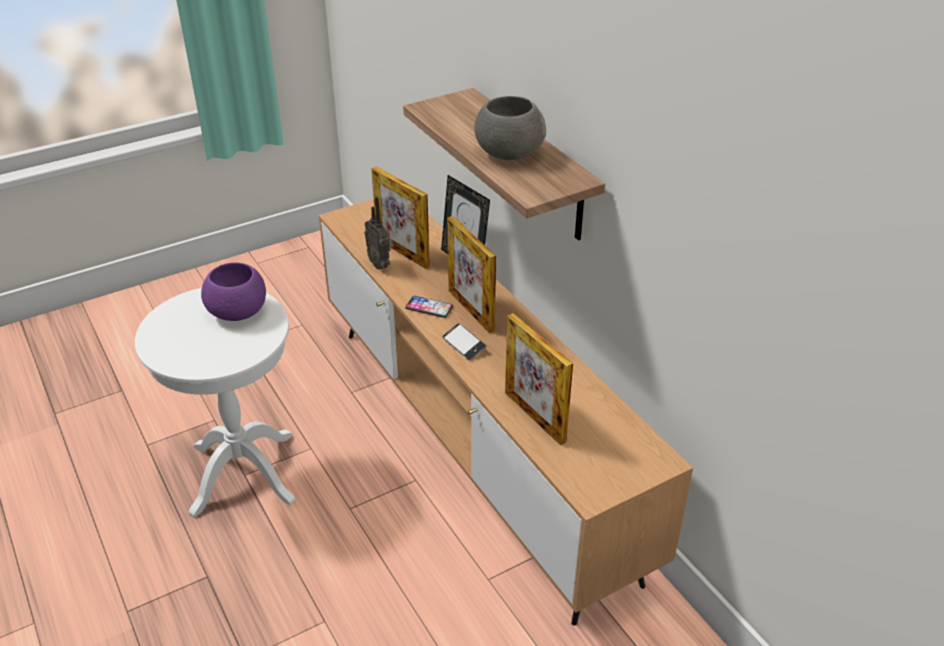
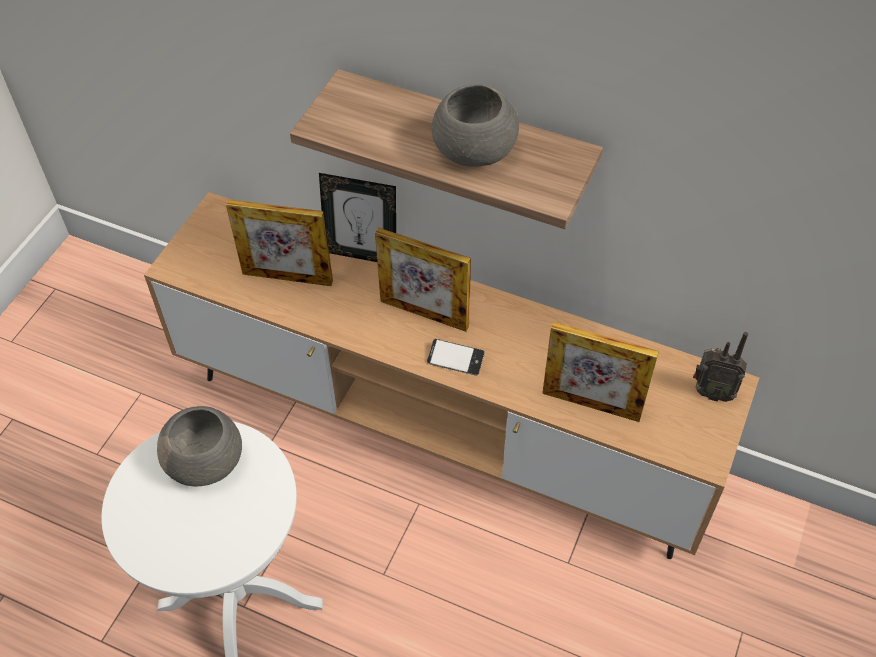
camera: 35 degrees left, 15 degrees up
purple bowl [201,262,266,321] -> grey bowl [157,406,242,487]
radio [364,196,393,269] -> radio moved to [693,332,748,402]
phone [405,296,453,318] -> none

